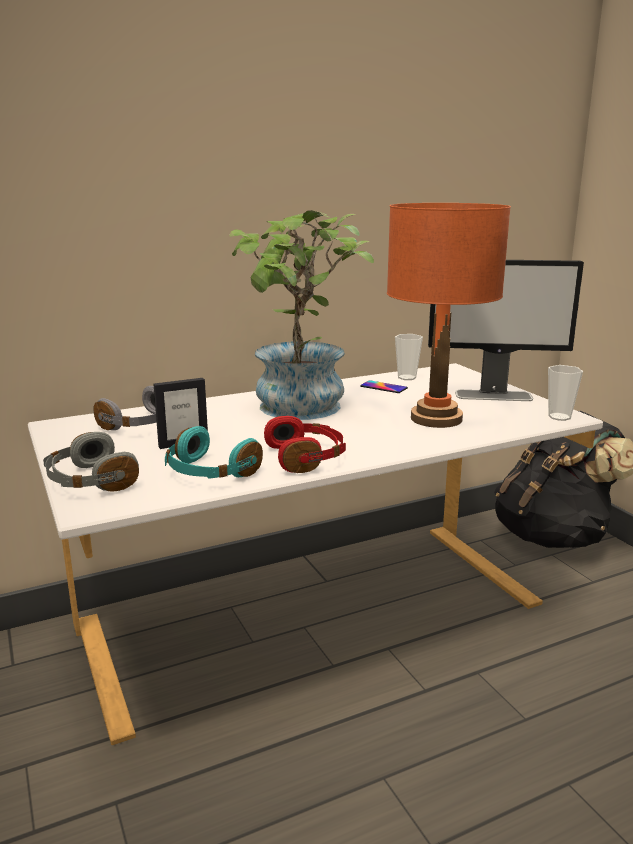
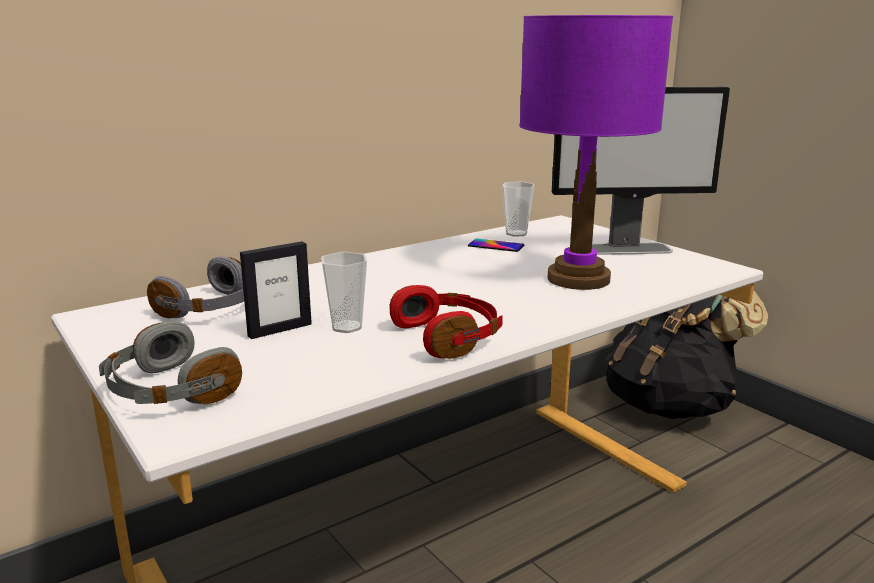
camera: 10 degrees left, 0 degrees up
turquoise headphones [165,426,263,479] -> none
potted plant [229,210,374,420] -> none
orange table lamp [387,203,511,428] -> purple table lamp [519,15,673,290]
cup [548,365,583,421] -> cup moved to [321,252,367,333]

